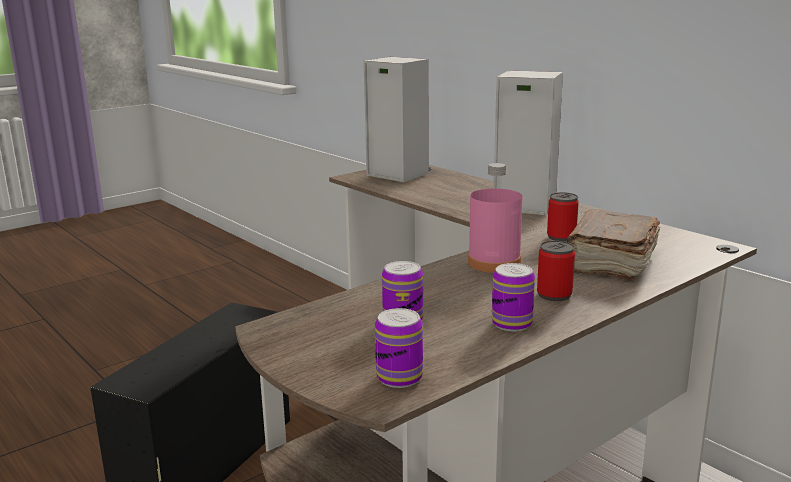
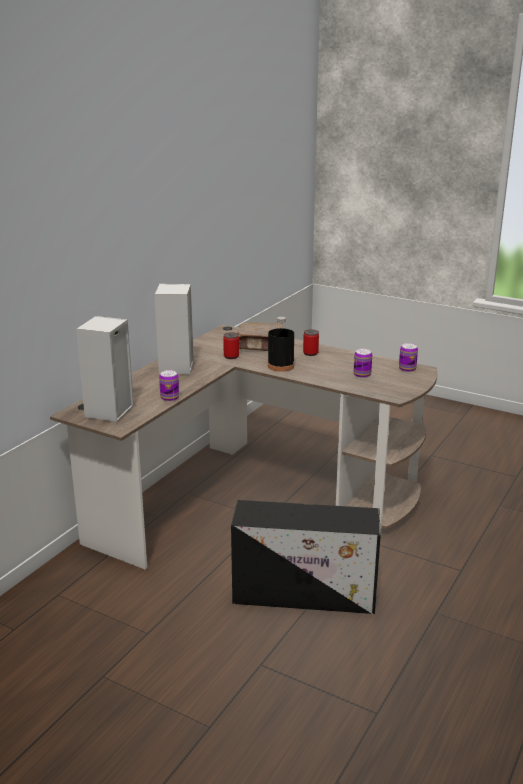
camera: 110 degrees left, 5 degrees up
pink bottle [468,163,523,273] -> black bottle [268,317,294,372]
can [492,263,535,331] -> can moved to [159,370,179,401]

